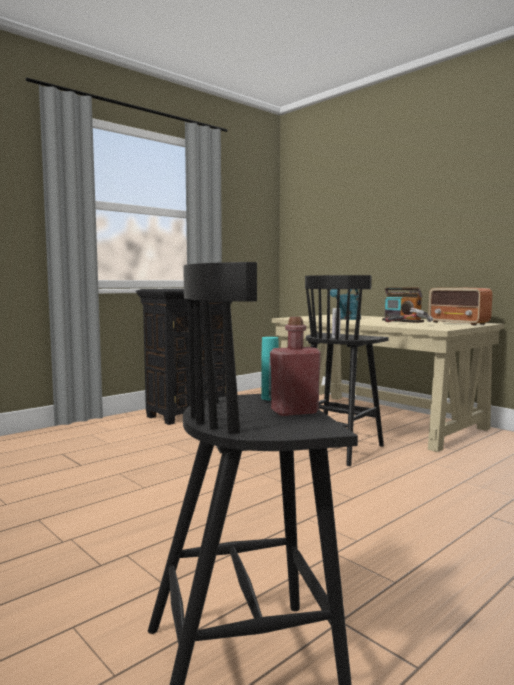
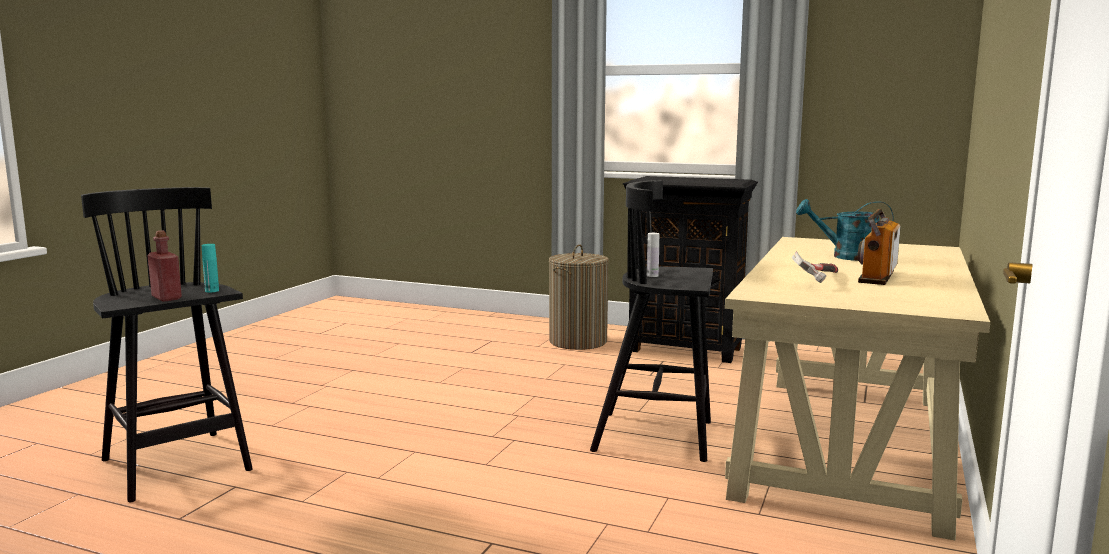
camera: 65 degrees right, 5 degrees up
radio [428,288,492,325] -> none
none -> laundry basket [549,244,609,350]

